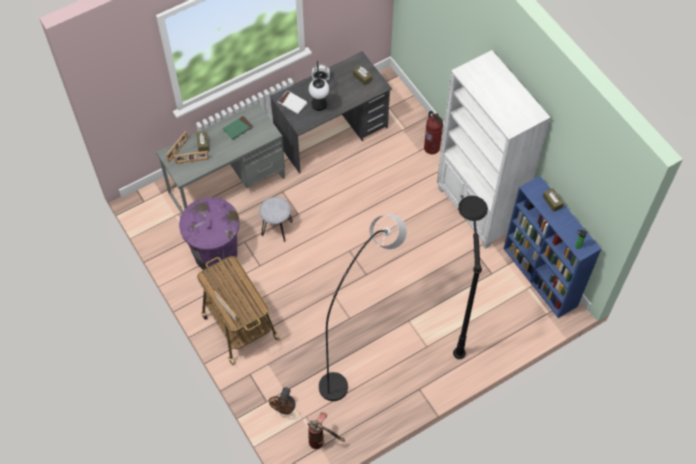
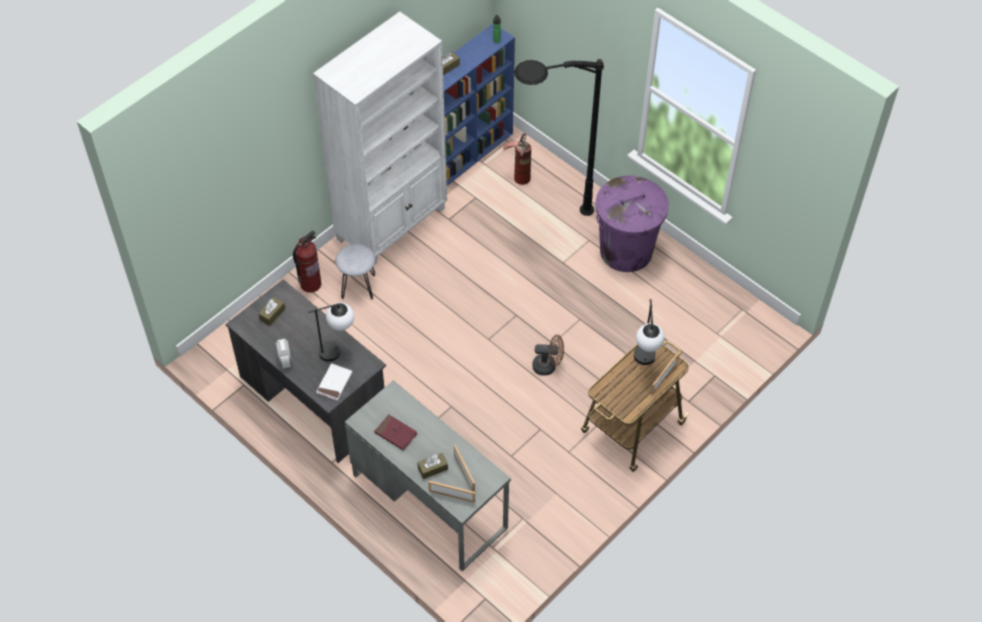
camera: 105 degrees left, 5 degrees down
purple trash can [179,197,240,270] -> purple trash can moved to [595,176,669,272]
green book [223,116,253,140] -> red book [374,414,418,450]
grey stool [259,197,293,242] -> grey stool moved to [336,244,375,300]
brown fan [269,387,296,414] -> brown fan moved to [532,335,564,376]
fire extinguisher [307,412,345,449] -> fire extinguisher moved to [503,133,531,185]
black floor lamp [319,214,407,401] -> none
none -> table lamp [634,299,665,365]

